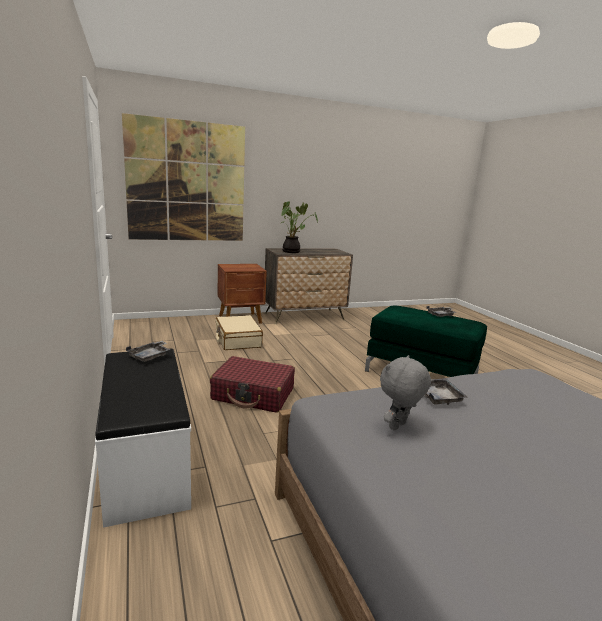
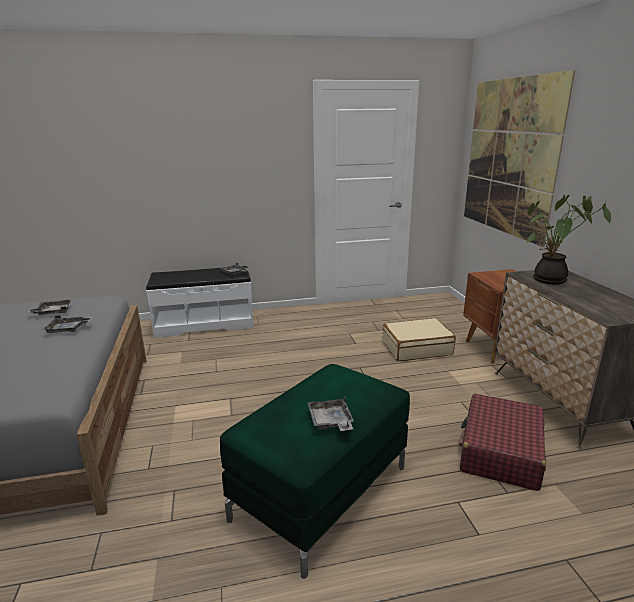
camera: 100 degrees right, 5 degrees up
red suitcase [210,356,295,413] -> red suitcase moved to [459,394,546,491]
grey plush toy [380,355,431,431] -> grey tray [27,299,71,315]

